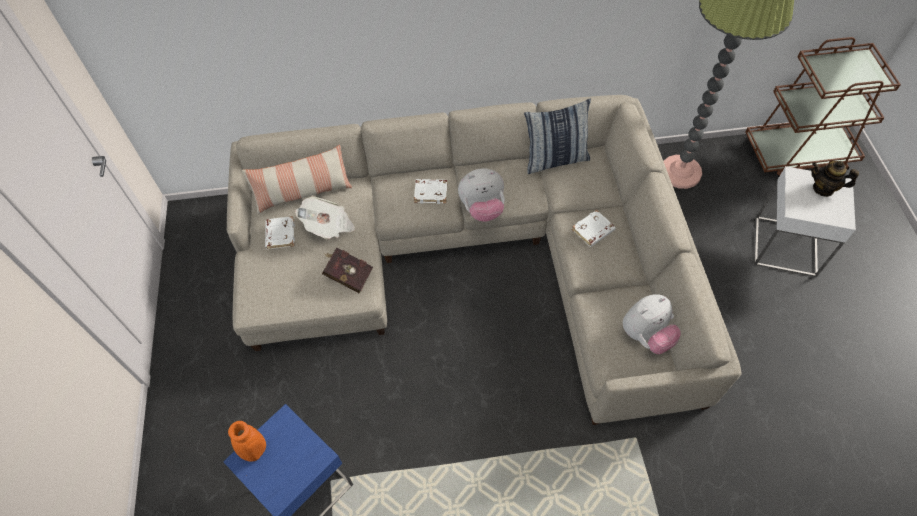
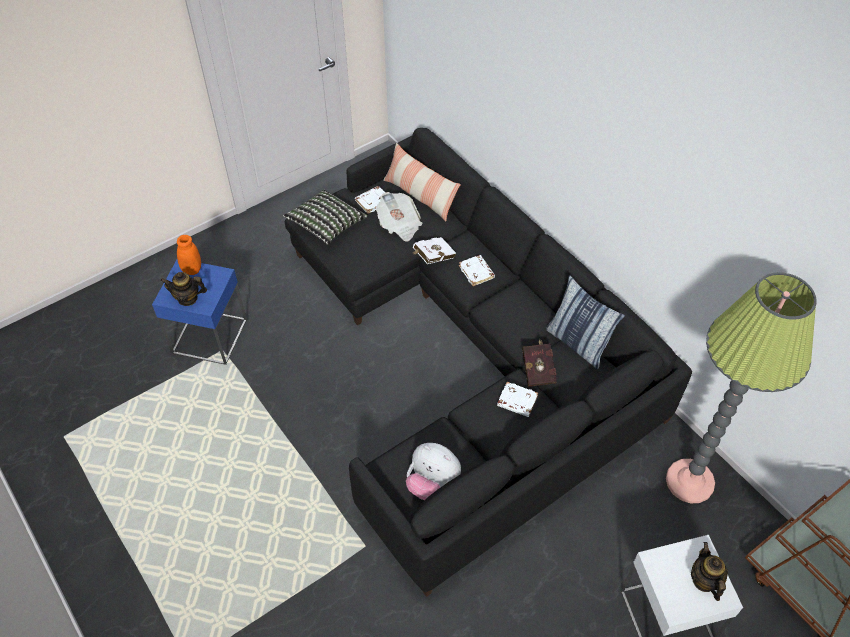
camera: 60 degrees right, 5 degrees down
beige sofa [227,95,742,425] -> black sofa [285,128,692,597]
red book [322,247,373,293] -> red book moved to [522,341,557,387]
plush toy [458,168,505,222] -> none
none -> teapot [161,272,207,306]
none -> pillow [283,189,368,245]
none -> white book [412,237,456,264]

